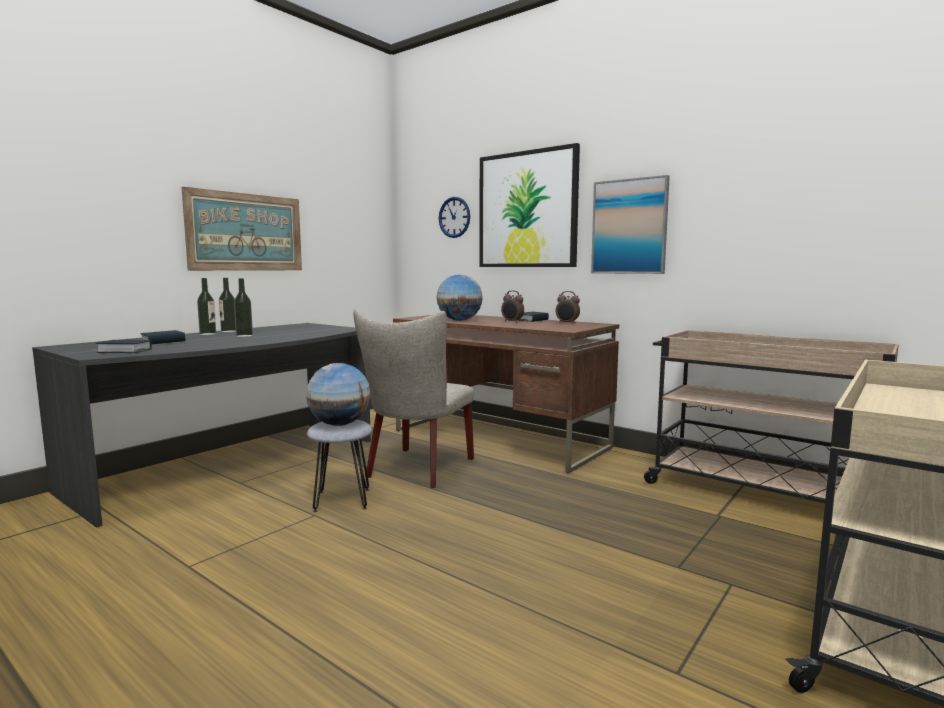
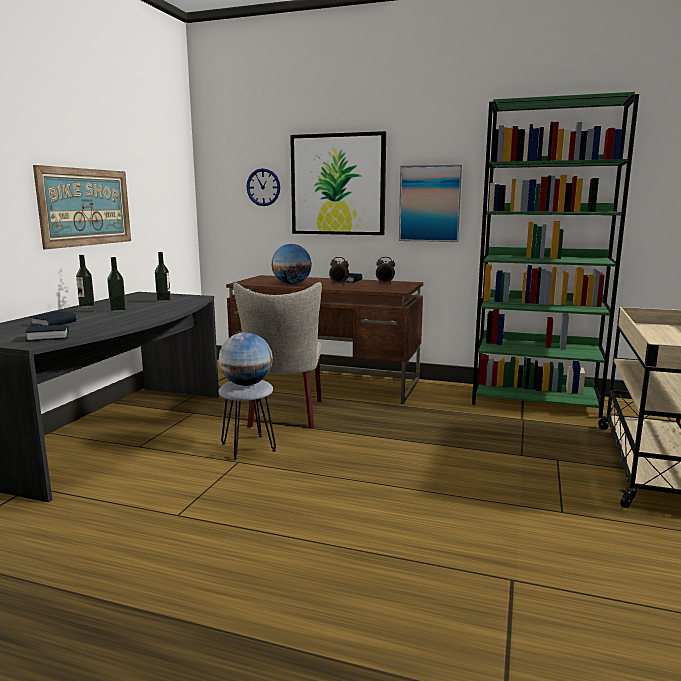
camera: 20 degrees left, 5 degrees up
bottle [197,278,216,335] -> bottle moved to [155,252,171,303]
beige cart [644,330,899,503] -> green bookcase [472,92,639,418]

